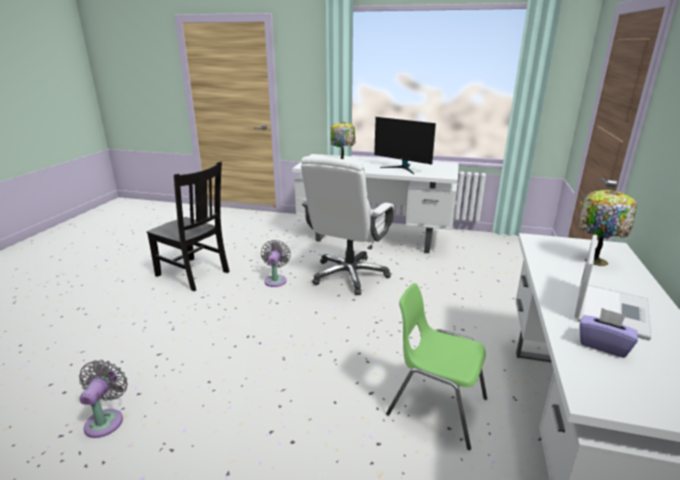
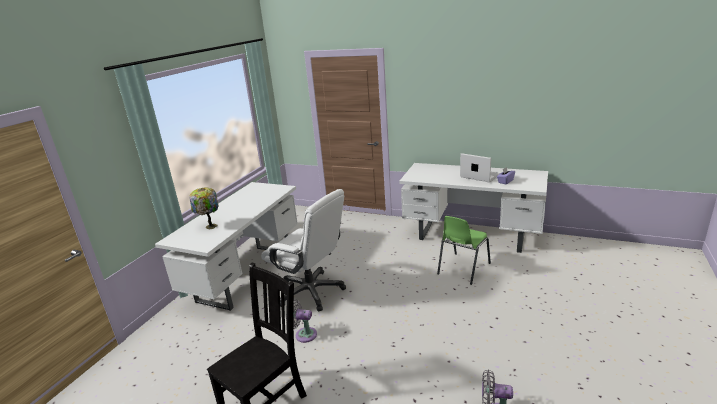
camera: 80 degrees left, 0 degrees up
monitor [374,117,436,174] -> none
table lamp [579,190,637,267] -> none

